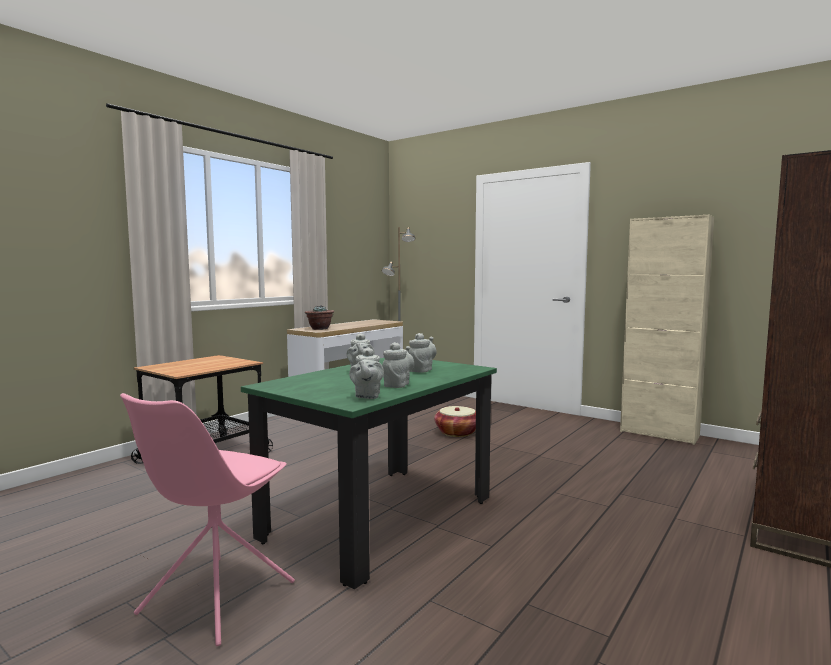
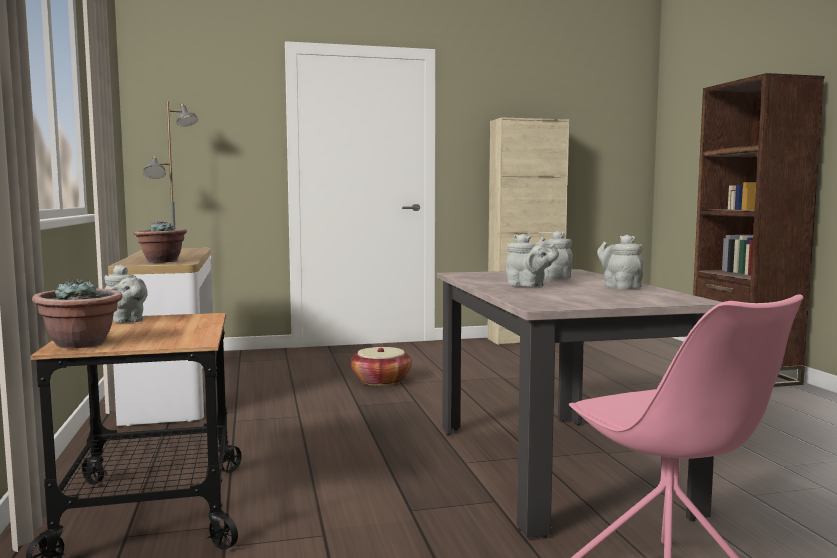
camera: 50 degrees left, 0 degrees up
green dining table [241,358,497,589] -> beige dining table [437,269,722,539]
grey teapot [349,347,384,399] -> grey teapot moved to [104,265,147,323]
none -> potted plant [32,279,123,348]

